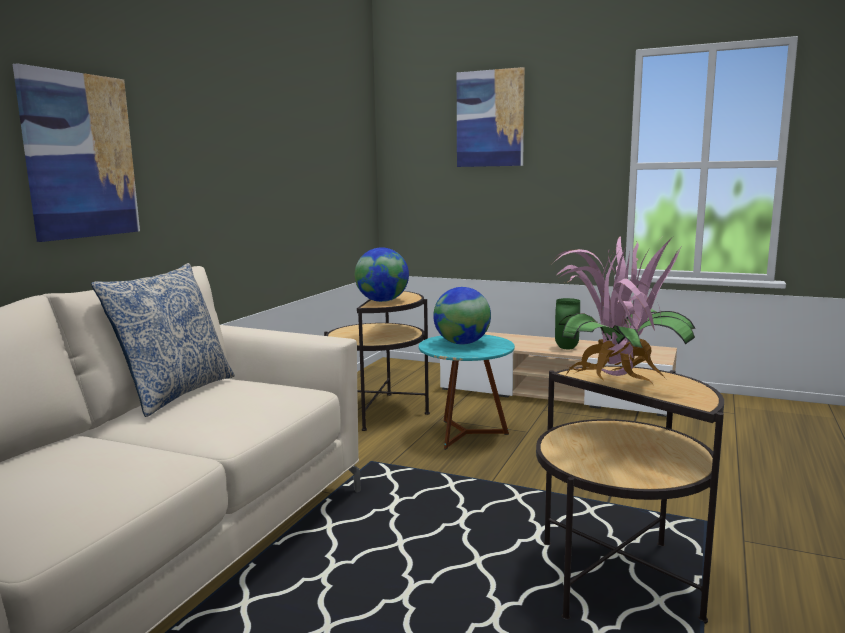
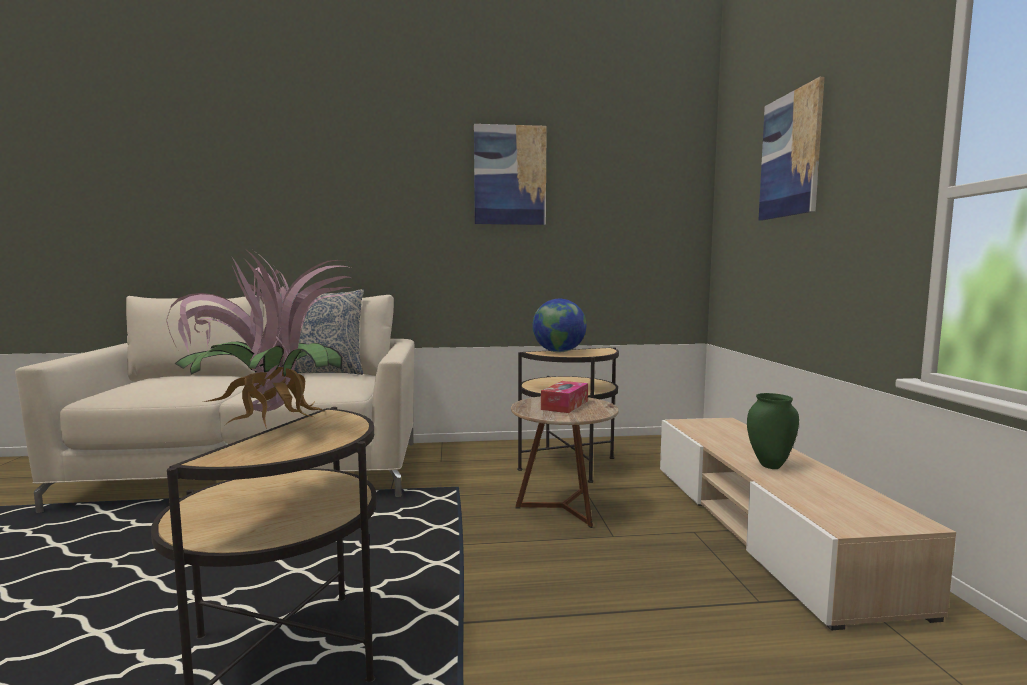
camera: 60 degrees right, 5 degrees down
picture [13,63,140,242] -> picture moved to [474,124,547,225]
turquoise side table [419,335,515,450] -> brown side table [511,396,619,528]
globe [433,287,491,345] -> tissue box [541,381,588,413]

